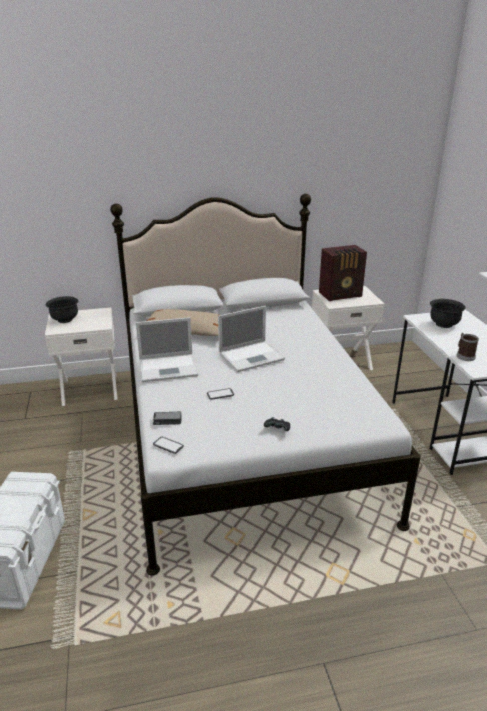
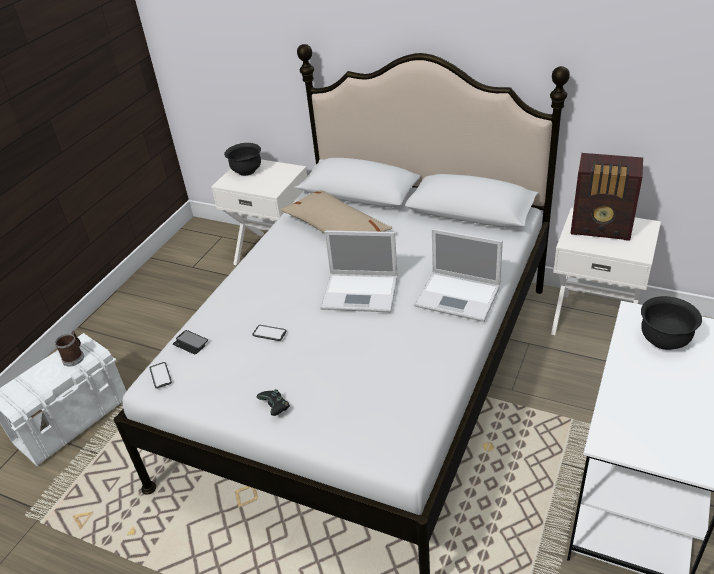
camera: 40 degrees right, 10 degrees up
laptop [136,317,198,382] -> laptop moved to [414,228,503,322]
mug [457,333,479,361] -> mug moved to [55,331,84,366]

